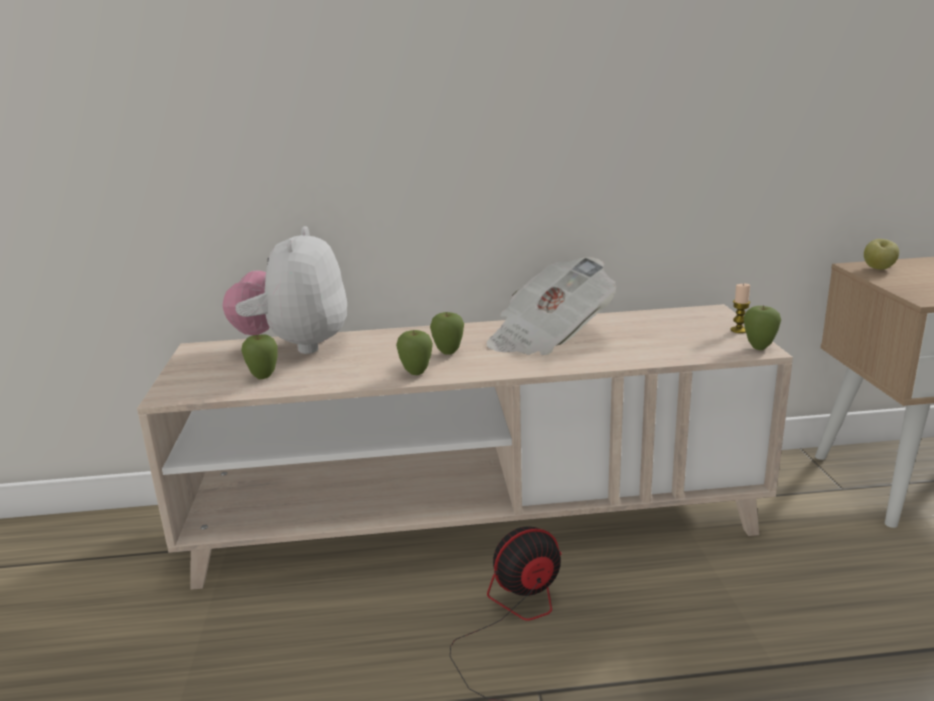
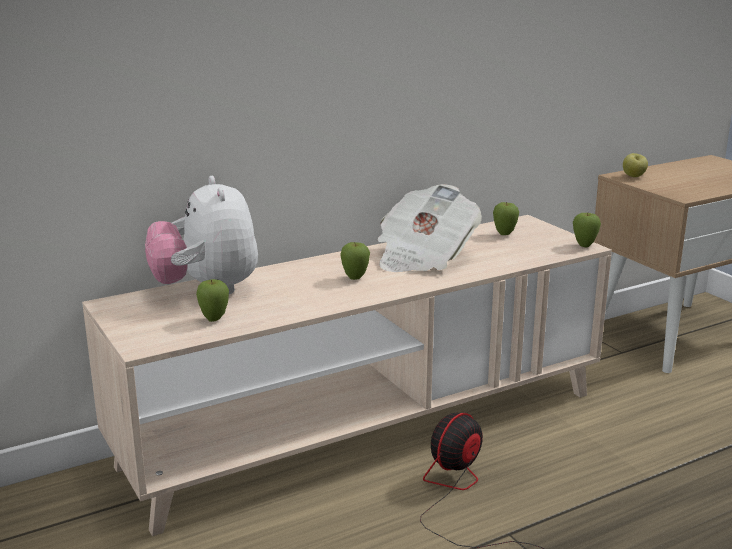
camera: 25 degrees left, 0 degrees up
apple [396,330,433,375] -> apple moved to [493,202,519,235]
candle [730,284,751,333] -> none

